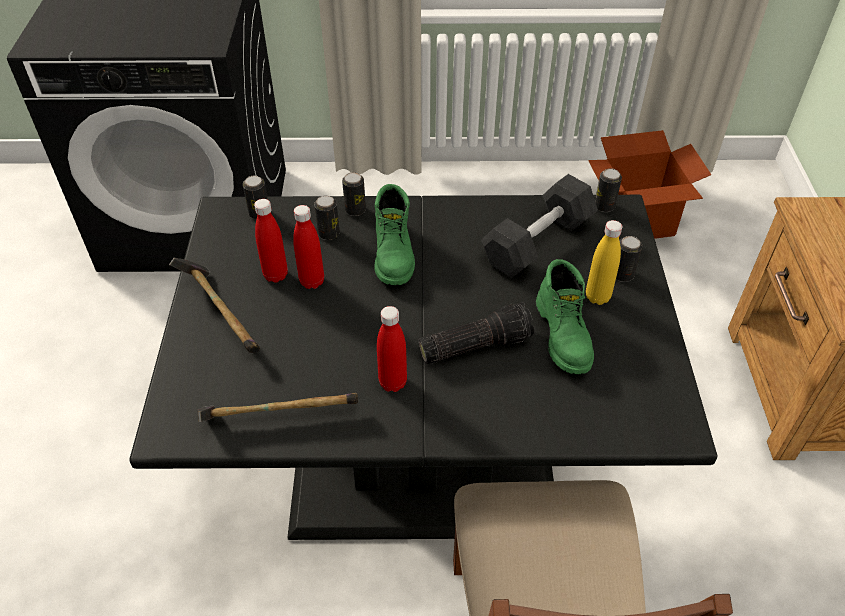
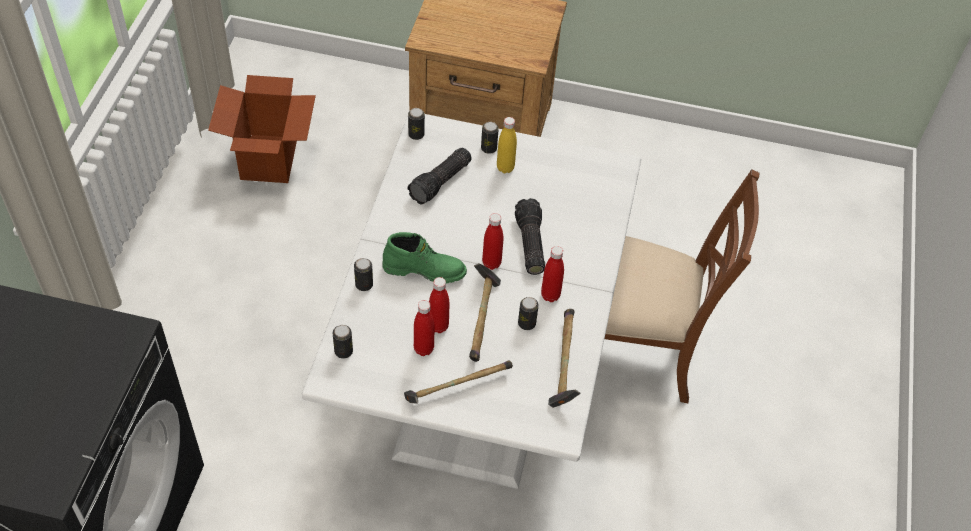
camera: 80 degrees left, 5 degrees up
black dining table [129,195,717,540] -> white dining table [302,114,641,489]
can [314,195,340,240] -> can moved to [518,297,539,330]
grey dumbbell [481,174,598,278] -> flashlight [408,148,472,204]
green boot [536,259,594,374] -> none
none -> hammer [469,263,501,362]
none -> red bottle [482,213,503,270]

